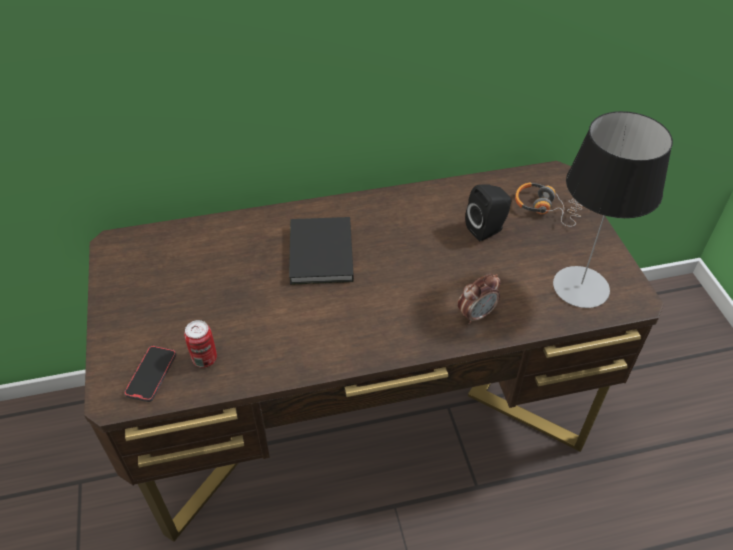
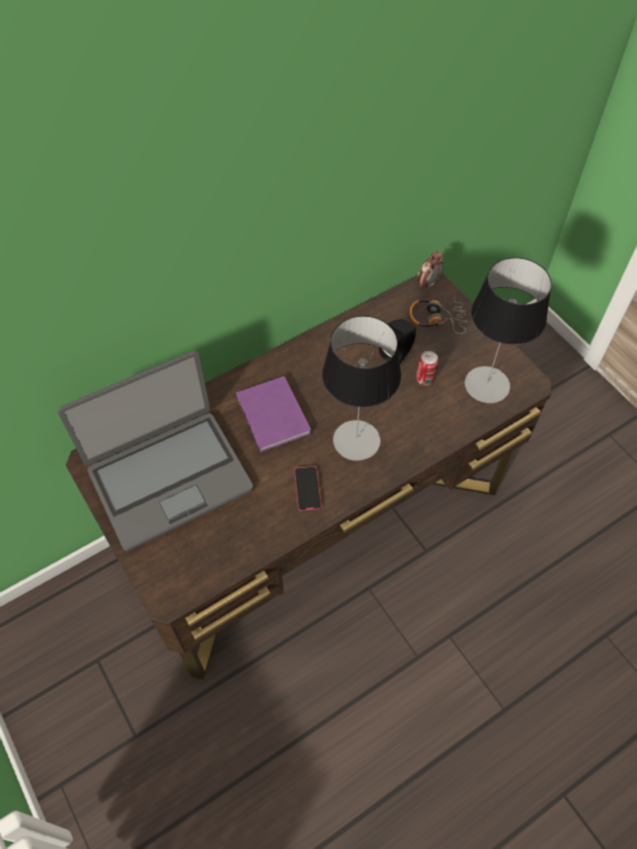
camera: 20 degrees left, 10 degrees up
phone [124,346,176,402] -> phone moved to [294,466,322,512]
can [184,320,217,368] -> can moved to [416,351,439,386]
black book [289,217,354,285] -> purple book [236,376,311,452]
alarm clock [458,274,501,324] -> alarm clock moved to [417,250,443,291]
none -> laptop [58,351,253,551]
none -> table lamp [322,316,401,461]

